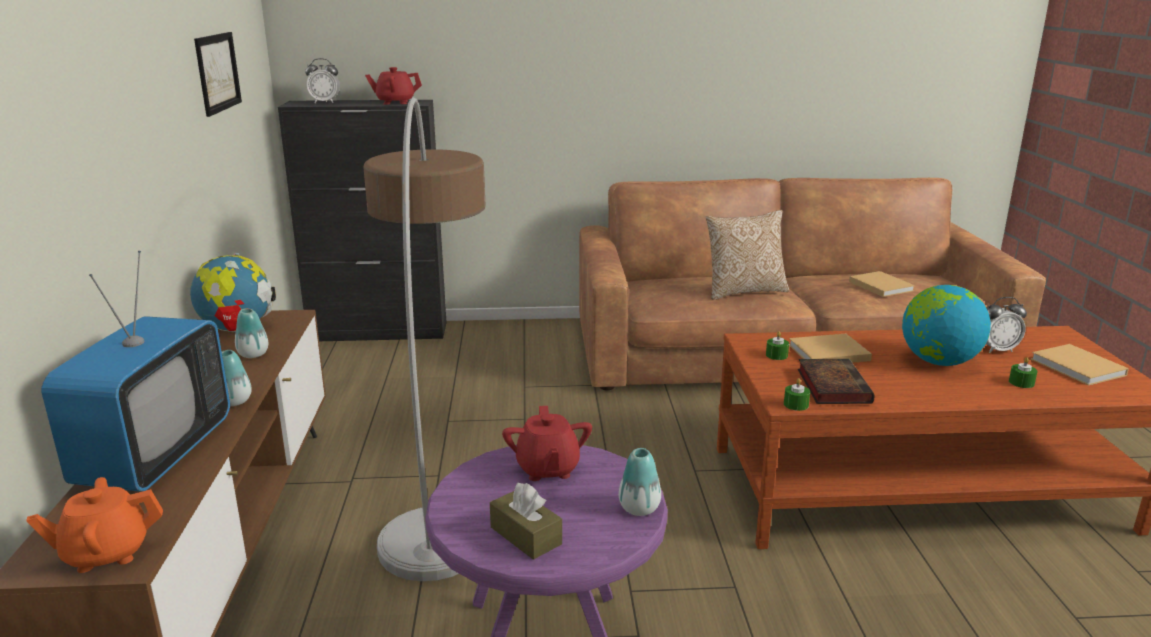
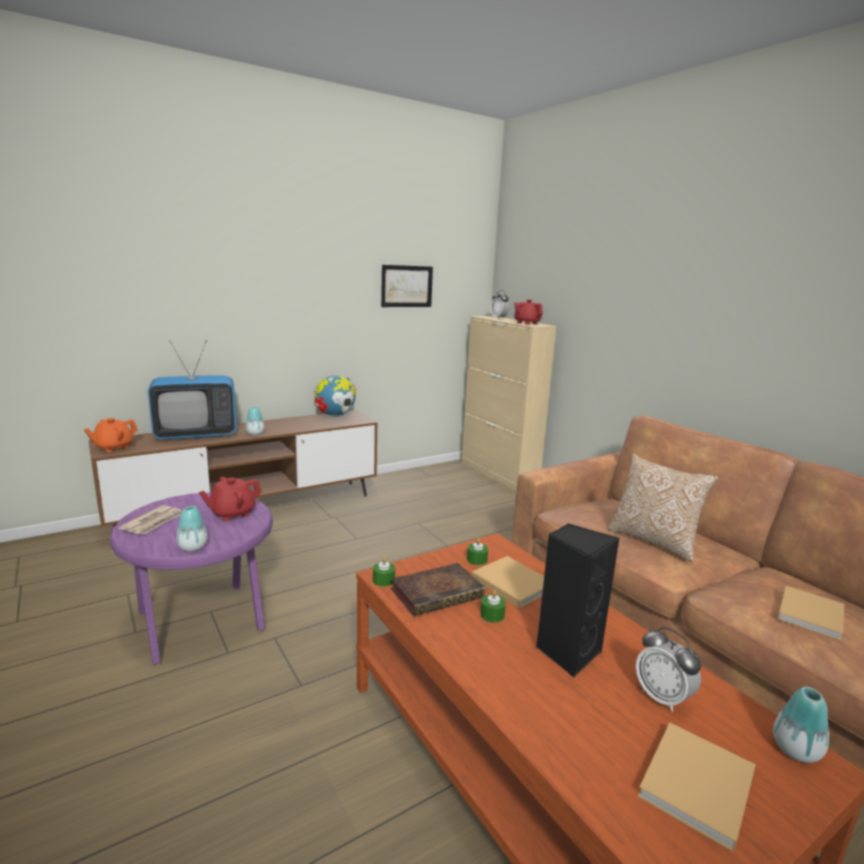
camera: 60 degrees right, 5 degrees down
orange teapot [26,477,163,573] -> orange teapot turned 90 degrees counterclockwise [84,418,138,452]
vase [235,308,268,358] -> vase moved to [773,687,829,763]
black cabinet [278,100,447,341] -> beige cabinet [462,316,557,492]
floor lamp [363,97,486,581] -> none
brown tissue box [490,483,562,560] -> newspaper [118,505,182,534]
globe [902,285,991,366] -> black speaker [535,523,620,677]
green candle [1009,357,1038,388] -> green candle moved to [480,590,506,623]

